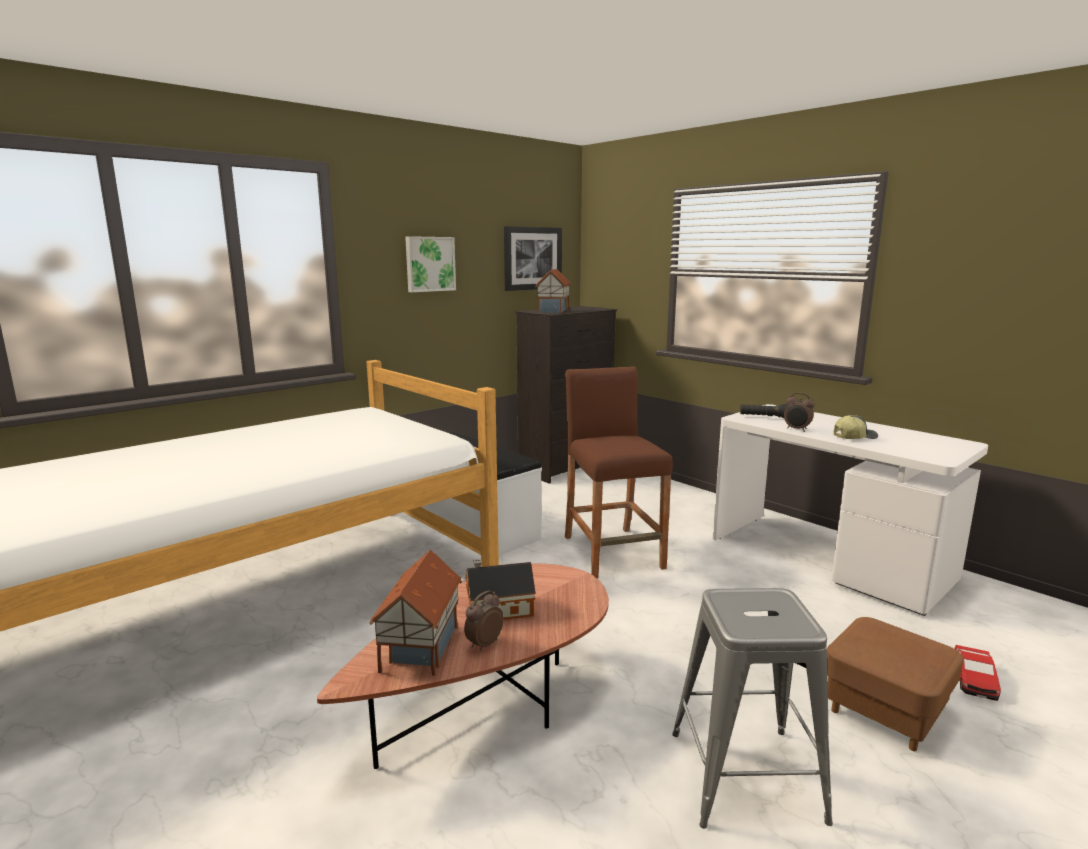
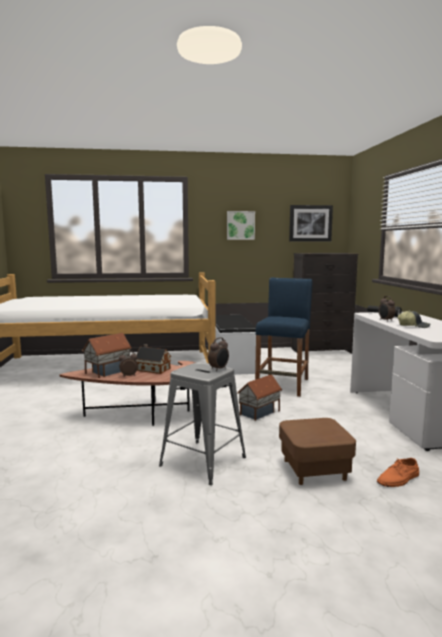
camera: 35 degrees right, 5 degrees down
toy house [535,269,571,313] -> toy house moved to [237,374,282,421]
brown stool [565,366,673,579] -> blue stool [255,278,312,397]
toy car [954,645,1001,701] -> orange shoe [377,458,419,487]
none -> alarm clock [208,337,229,371]

